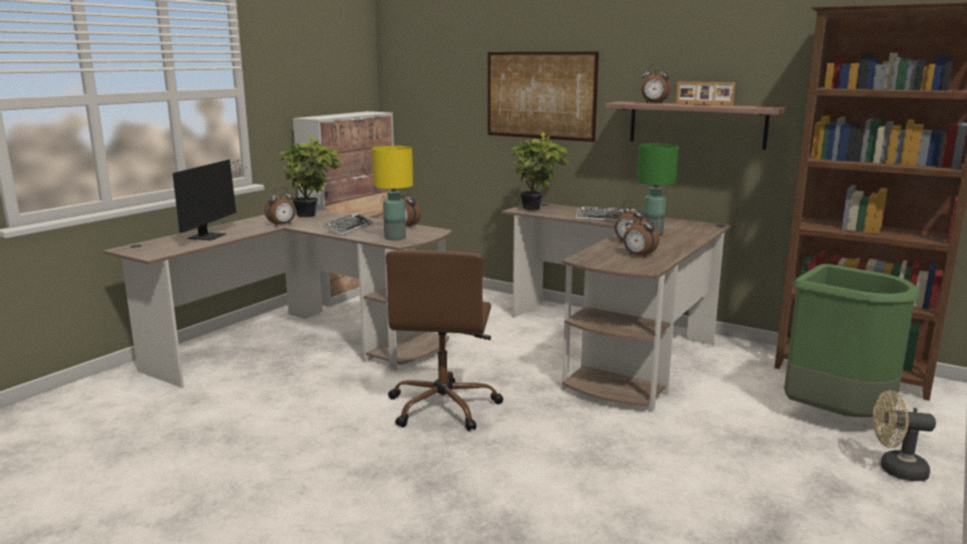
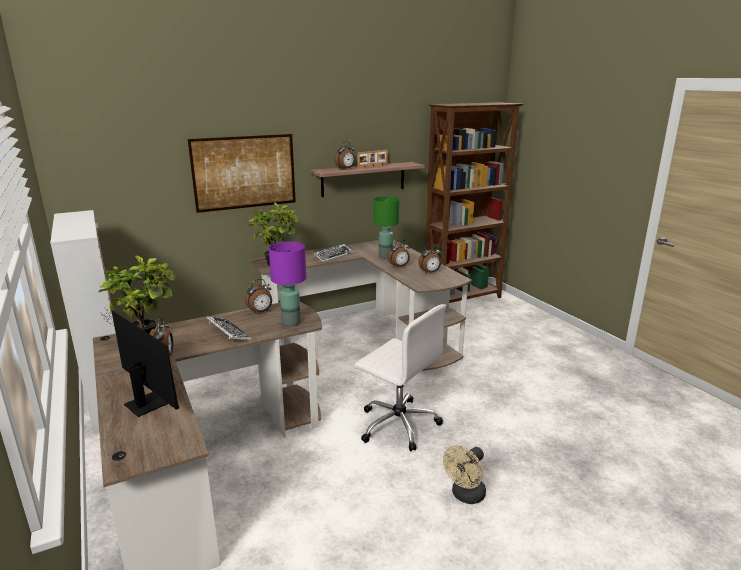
camera: 60 degrees left, 5 degrees up
yellow table lamp [372,146,413,240] -> purple table lamp [269,242,306,326]
brown office chair [386,250,503,431] -> white office chair [354,304,446,451]
green trash can [784,264,920,417] -> none
beige fan [873,390,936,481] -> beige fan moved to [443,445,486,504]

